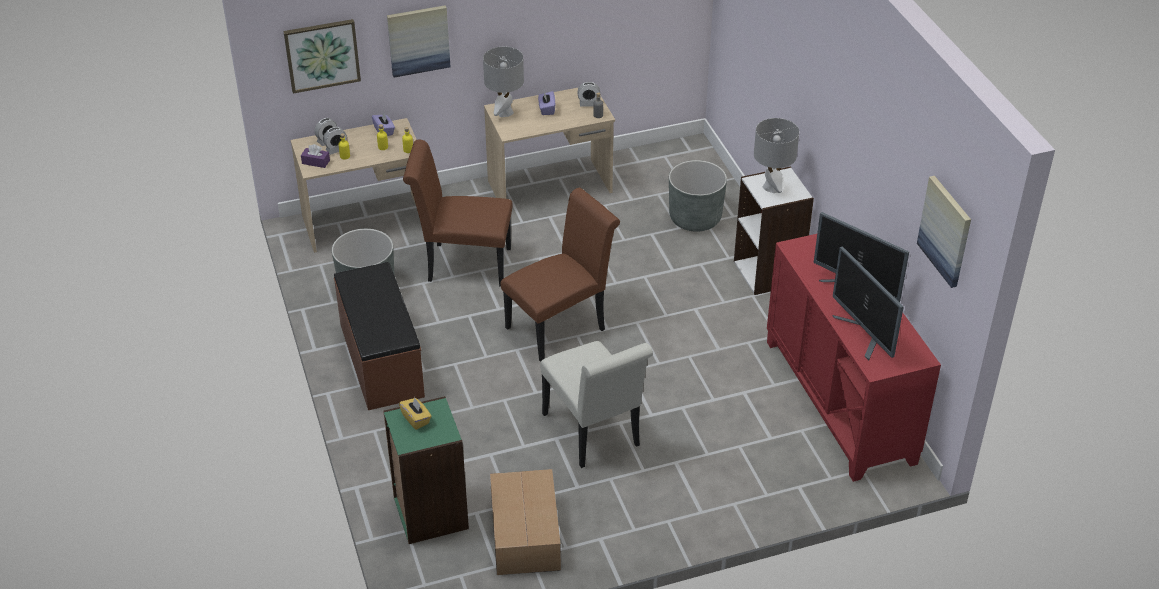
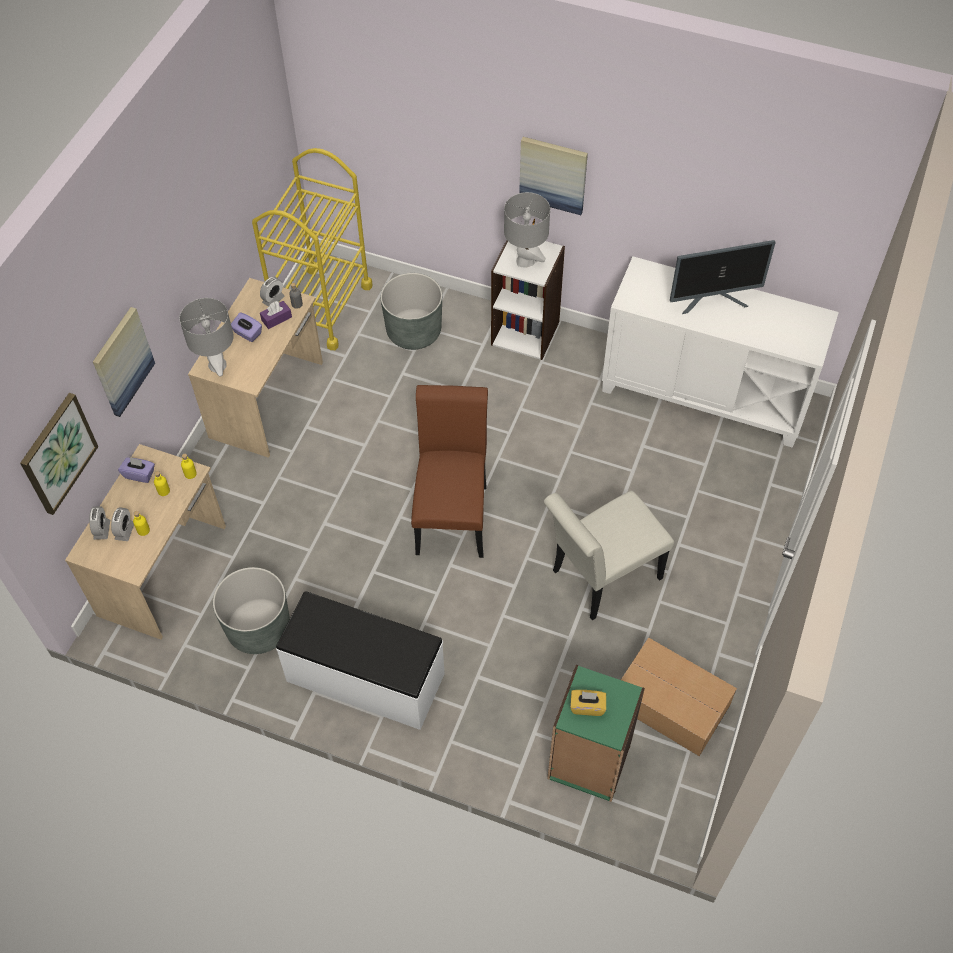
camera: 50 degrees left, 15 degrees up
purple tissue box [301,144,330,168] -> purple tissue box moved to [260,301,292,329]
brown bench [334,262,425,410] -> white bench [276,591,445,730]
brown chair [403,140,513,286] -> none
white chair [540,341,653,468] -> white chair turned 135 degrees clockwise [544,491,674,620]
red cabinet [767,234,941,482] -> white cabinet [602,257,839,448]
monitor [833,246,904,360] -> none
picture [917,176,971,288] -> picture moved to [519,137,588,215]
none -> yellow cart [252,148,372,350]

